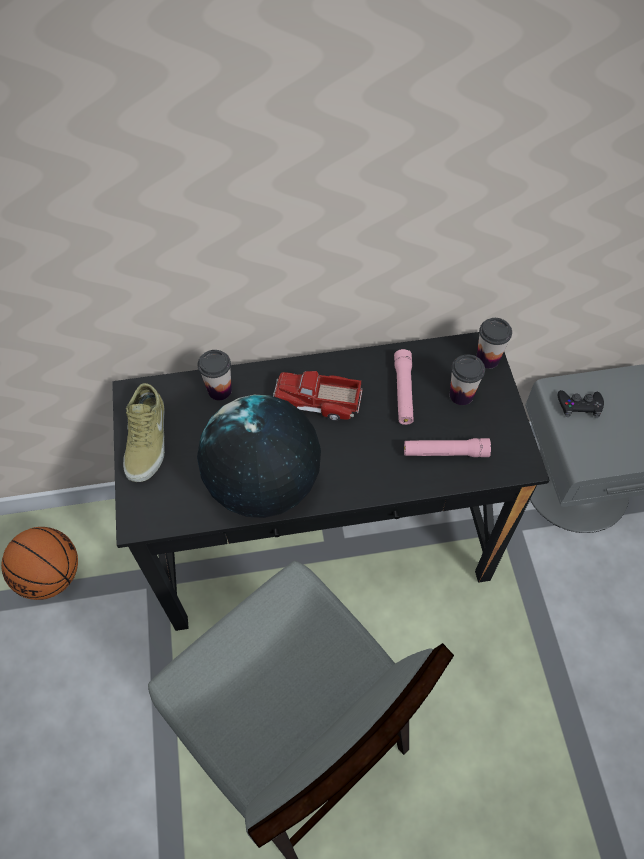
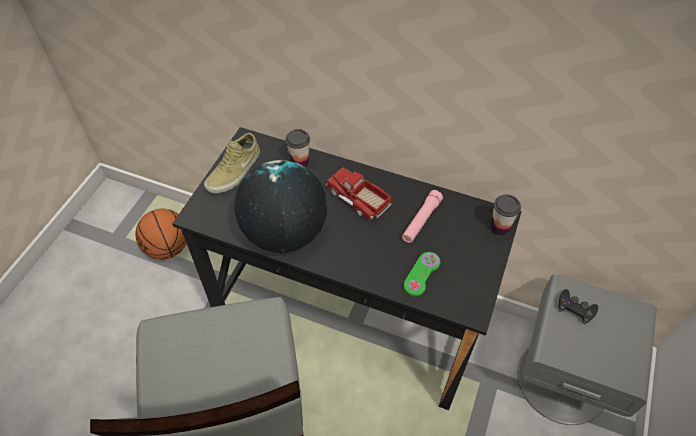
camera: 30 degrees right, 5 degrees down
pink flashlight [404,438,491,457] -> green game controller [404,252,440,297]
cup [450,354,485,405] -> none

